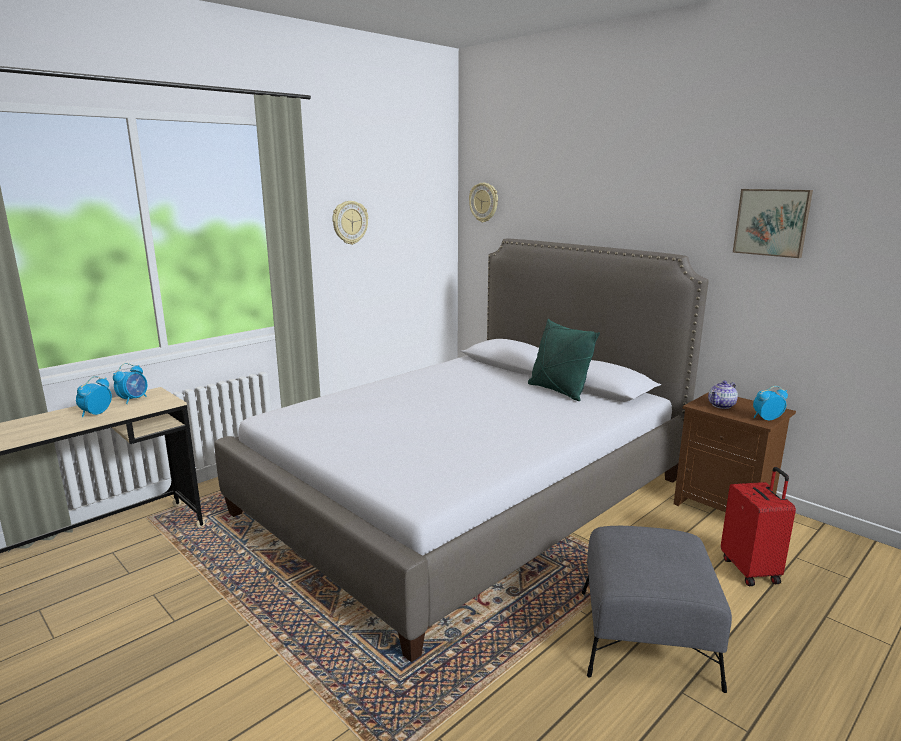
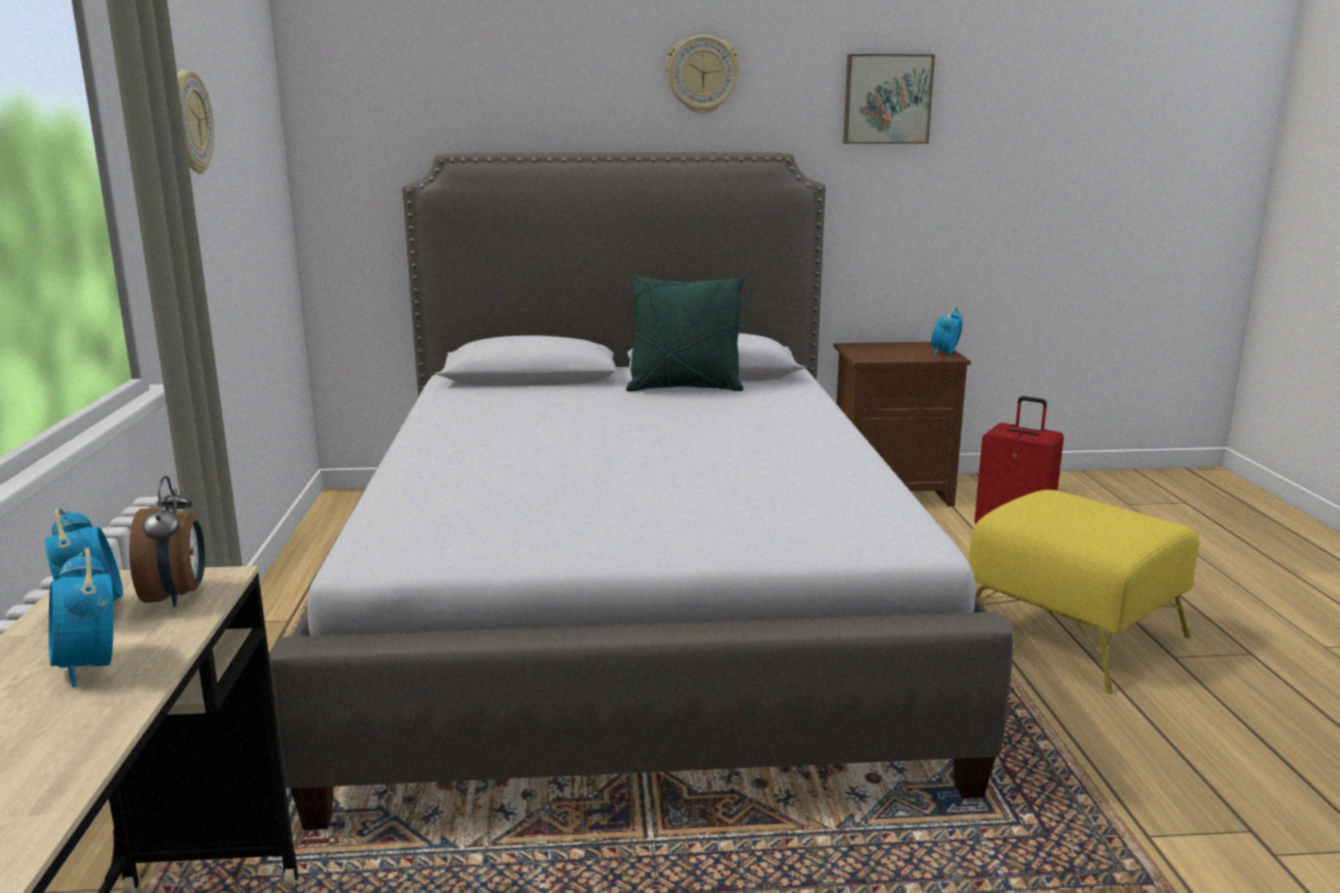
camera: 50 degrees left, 0 degrees up
wall clock [469,183,498,222] -> wall clock moved to [666,35,740,114]
grey ottoman [581,526,732,693] -> yellow ottoman [968,490,1199,694]
teapot [708,381,738,409] -> none
none -> alarm clock [129,476,205,607]

